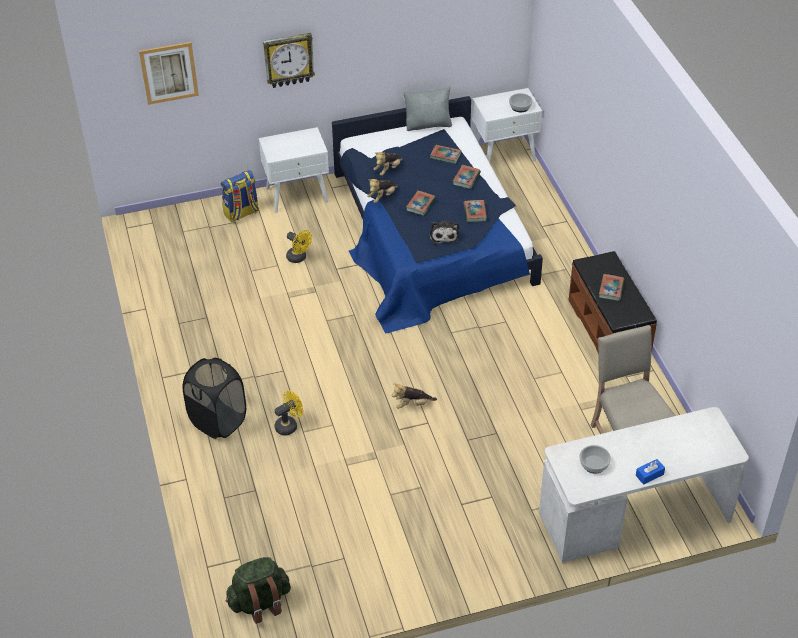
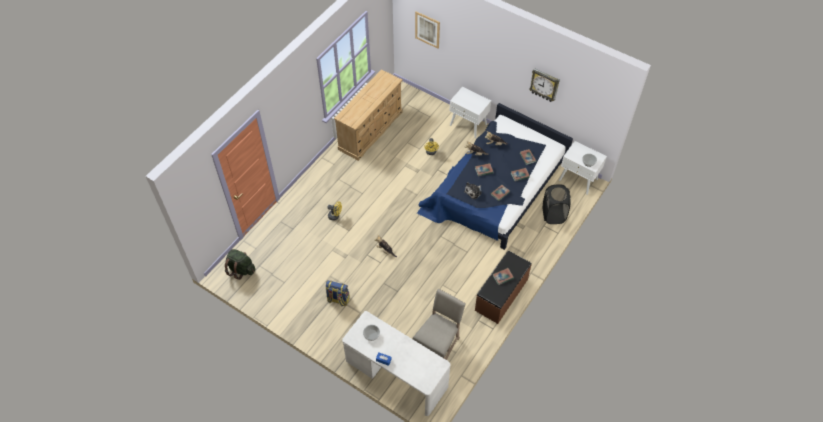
camera: 50 degrees right, 10 degrees up
black laundry basket [182,358,246,439] -> black laundry basket moved to [543,185,571,224]
backpack [221,170,259,223] -> backpack moved to [326,280,350,306]
wall clock [263,33,315,88] -> wall clock moved to [529,68,560,102]
grey pillow [403,86,452,131] -> none
none -> beige dresser [334,69,402,161]

